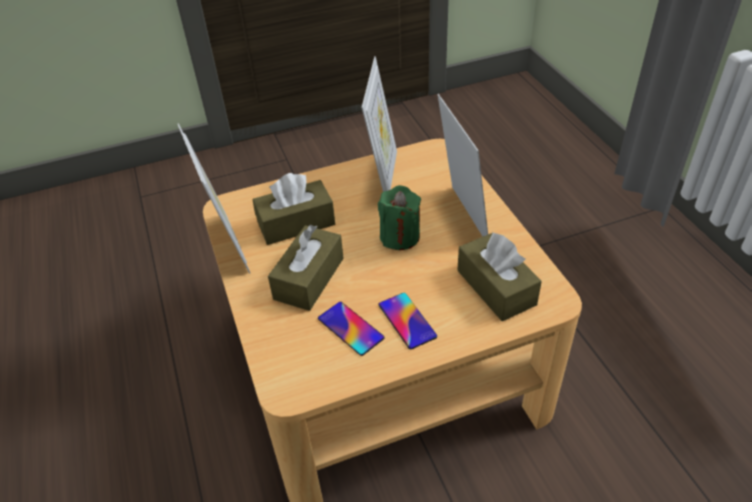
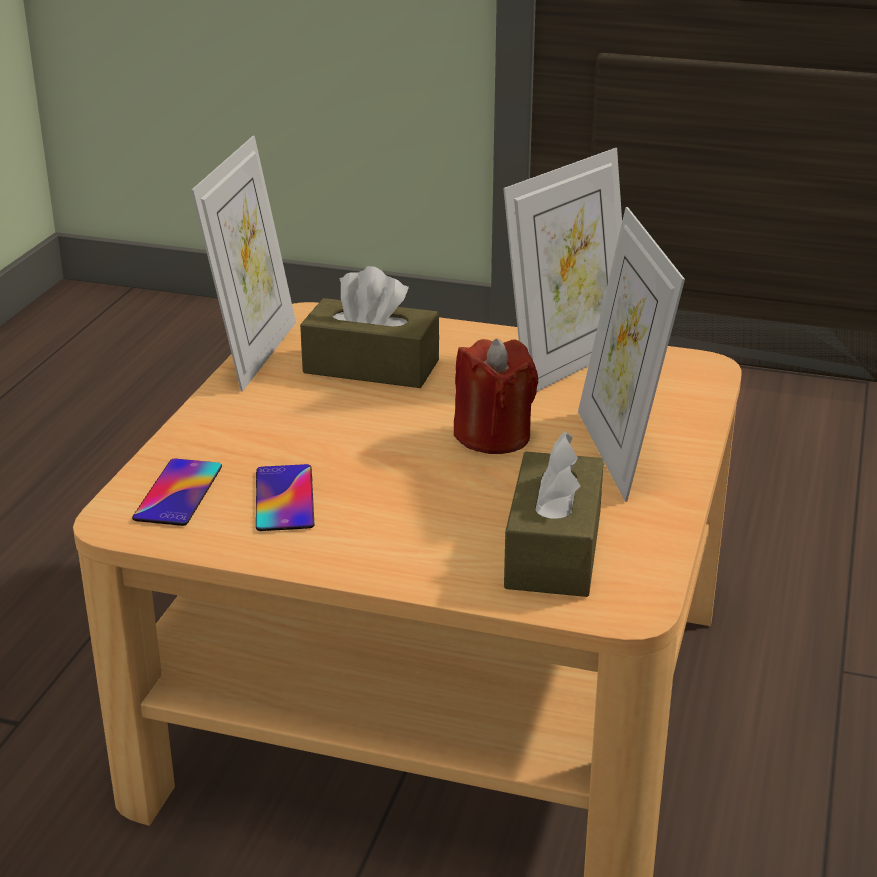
camera: 35 degrees right, 15 degrees down
brown tissue box [268,225,344,311] -> none
green candle [378,185,421,250] -> red candle [454,339,538,454]
phone [378,293,437,349] -> phone moved to [132,459,222,526]
picture frame [437,94,488,236] -> picture frame turned 150 degrees clockwise [578,207,685,502]

